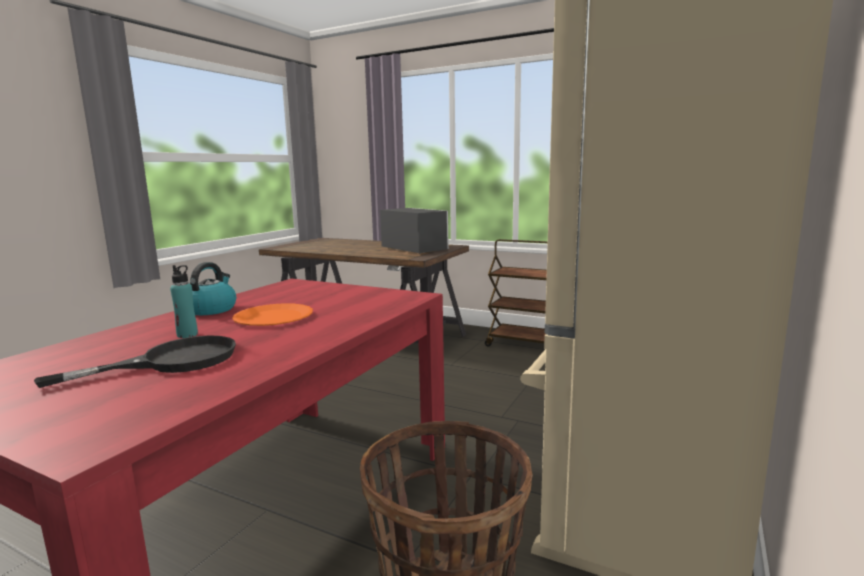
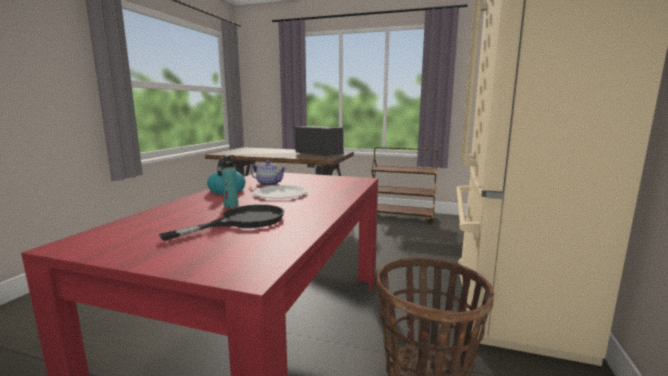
camera: 10 degrees left, 0 degrees up
orange plate [232,303,313,326] -> white plate [253,185,308,199]
none -> teapot [250,160,286,186]

